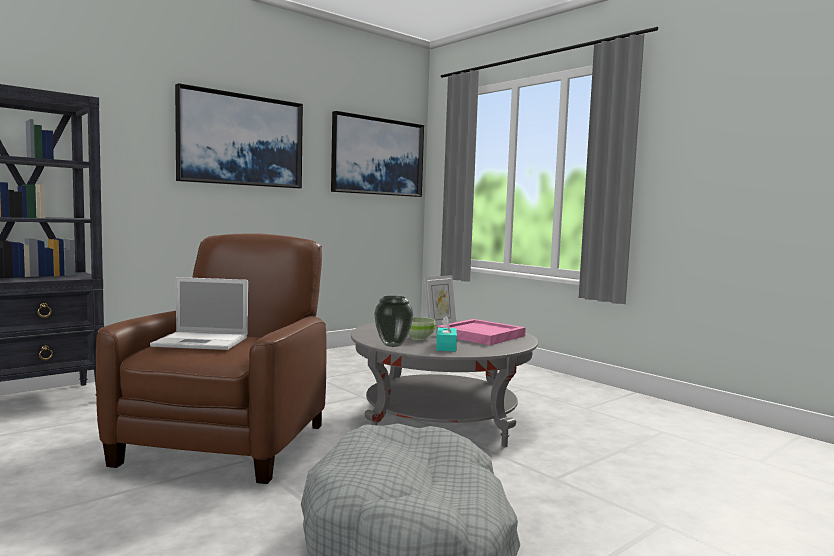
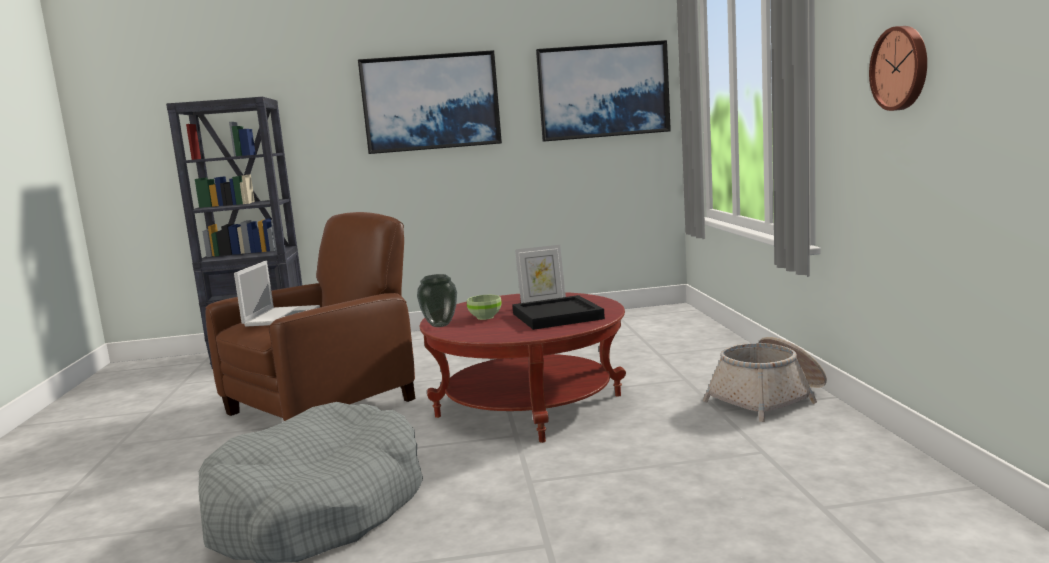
camera: 35 degrees right, 5 degrees up
laptop [150,277,248,350] -> laptop turned 120 degrees counterclockwise [234,260,320,327]
grey coffee table [351,320,538,447] -> red coffee table [420,292,626,443]
turquoise tissue box [436,316,457,352] -> none
pink tray [436,319,526,345] -> black tray [512,295,605,330]
none -> basket [703,337,827,422]
none -> wall clock [869,26,927,111]

